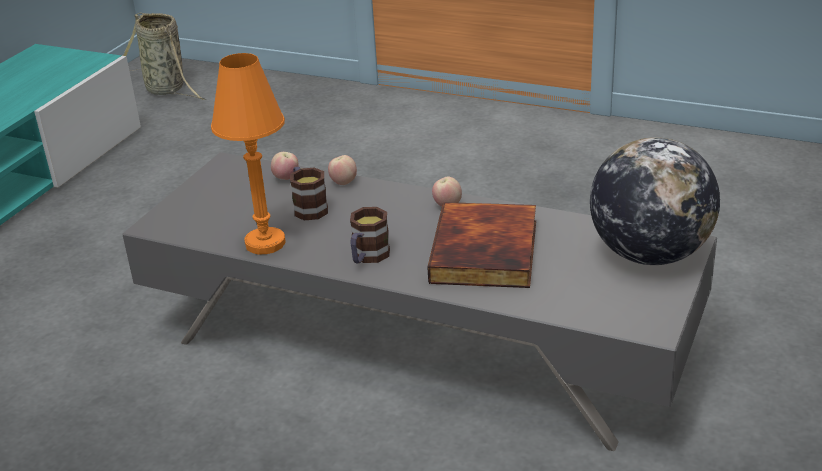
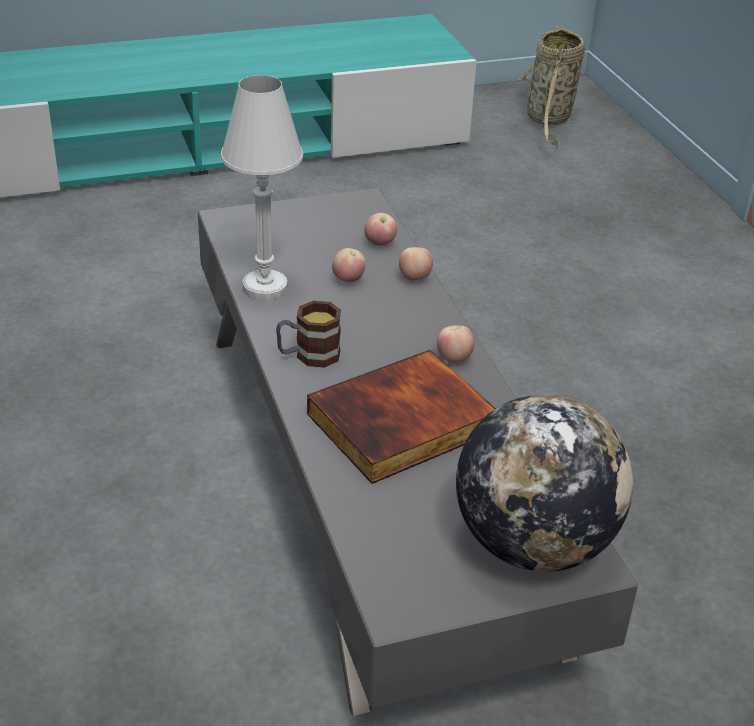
camera: 45 degrees right, 5 degrees up
orange table lamp [211,53,286,254] -> white table lamp [221,75,303,300]
mug [290,167,328,220] -> apple [332,248,366,283]

